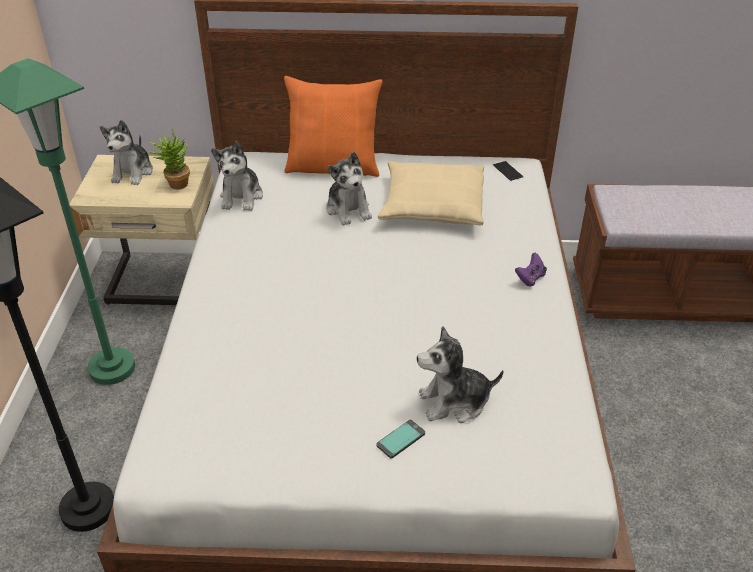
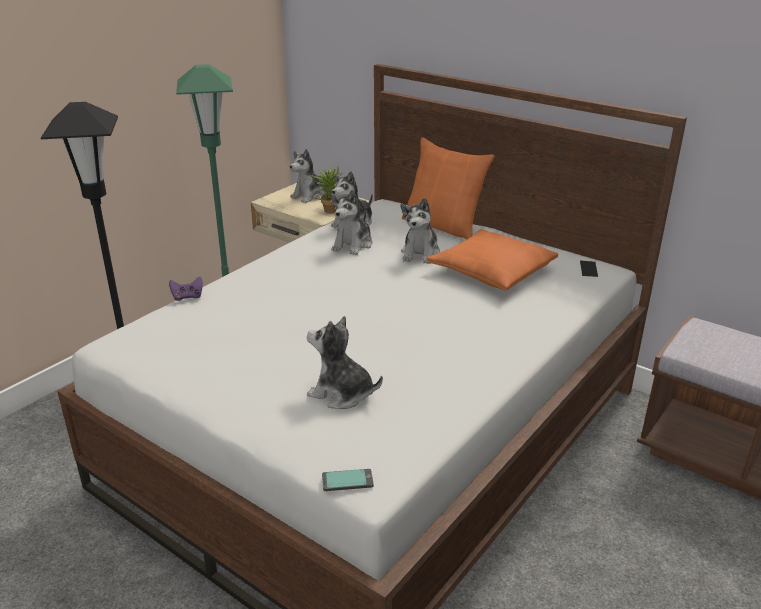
camera: 35 degrees right, 10 degrees down
phone [376,420,425,459] -> phone moved to [322,469,373,491]
beige pillow [378,161,484,225] -> orange pillow [427,229,558,291]
purple game controller [515,253,547,287] -> purple game controller moved to [169,277,203,301]
none -> plush toy [331,190,372,255]

